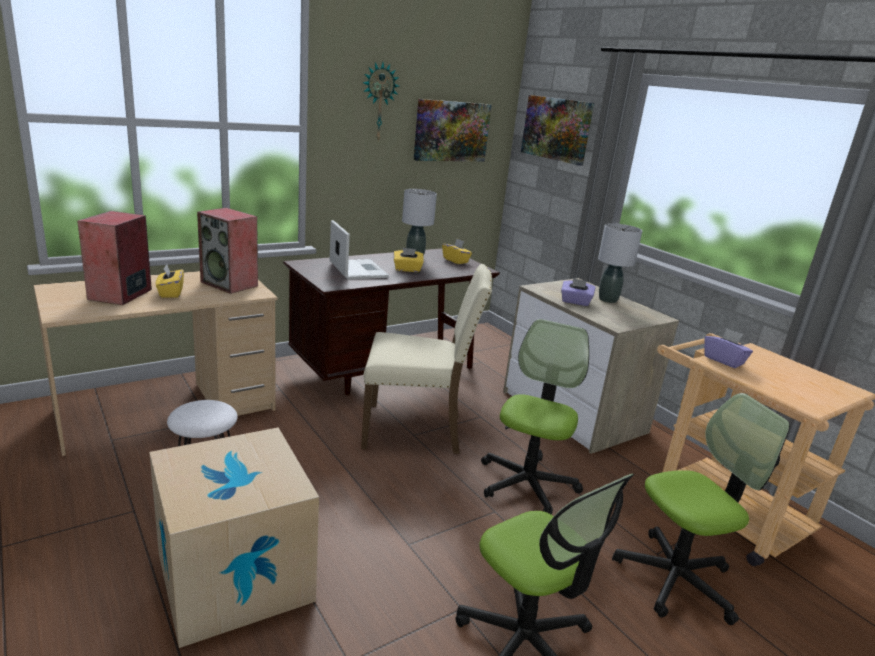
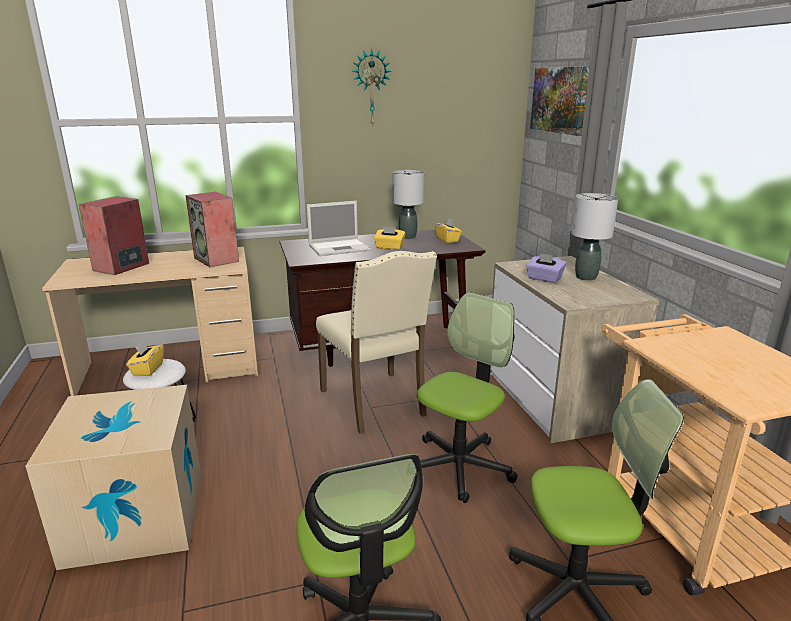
camera: 20 degrees right, 0 degrees up
yellow tissue box [156,264,184,297] -> yellow tissue box moved to [126,340,164,376]
laptop [330,220,389,280] -> laptop turned 75 degrees clockwise [306,201,371,256]
beige chair [361,264,492,454] -> beige chair turned 45 degrees clockwise [316,251,437,434]
picture [414,99,491,162] -> none
purple tissue box [704,328,753,368] -> none

